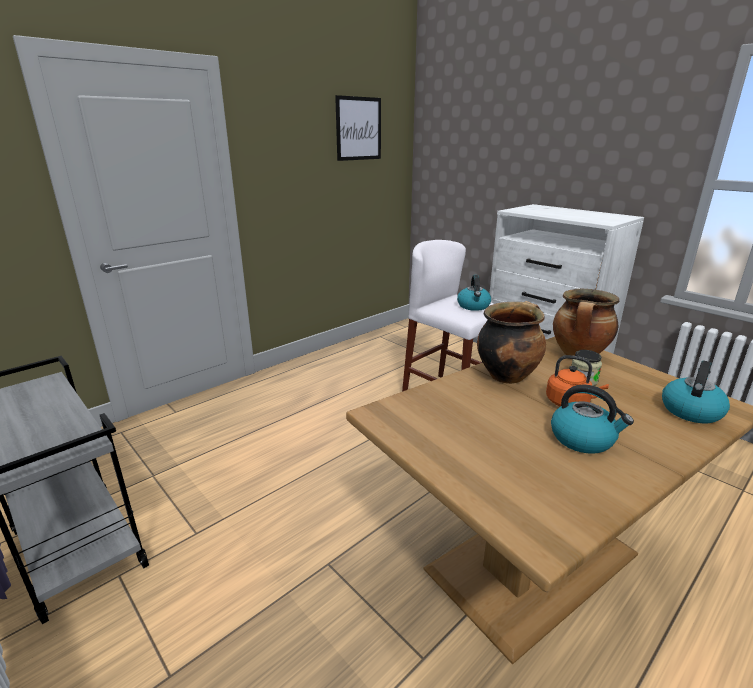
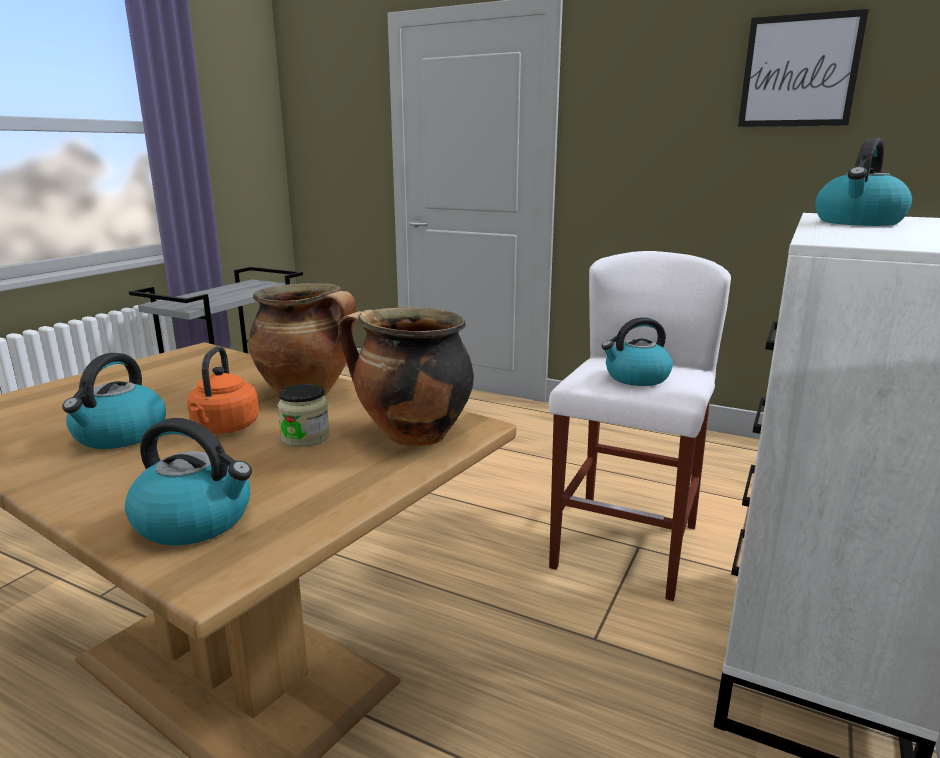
camera: 70 degrees right, 5 degrees down
none -> kettle [815,138,912,226]

